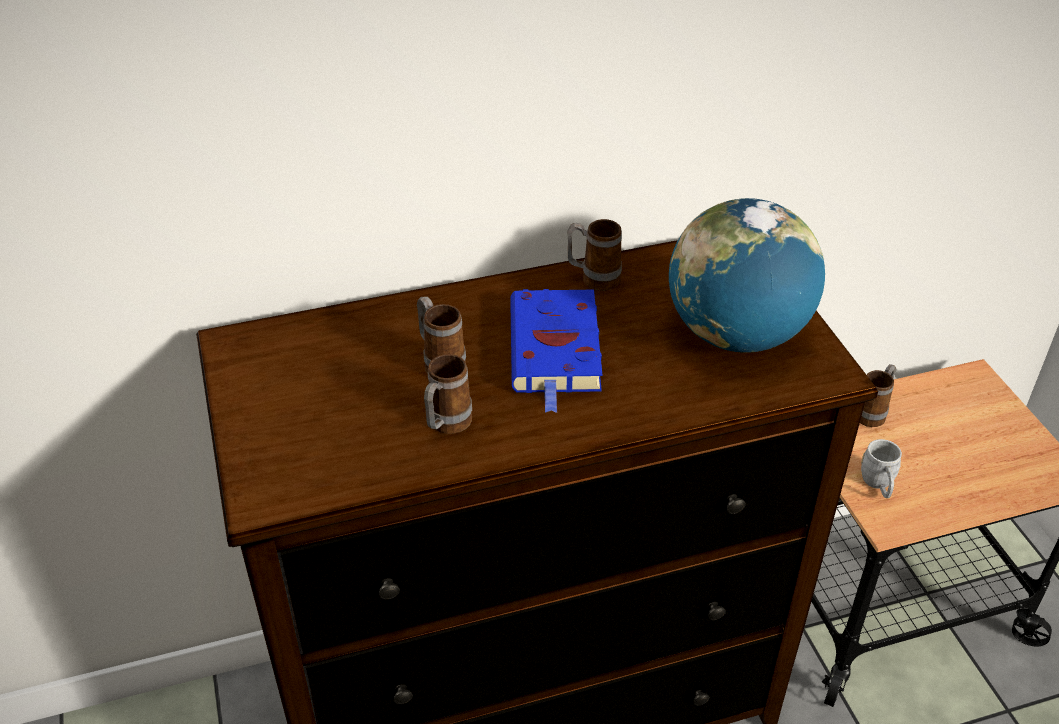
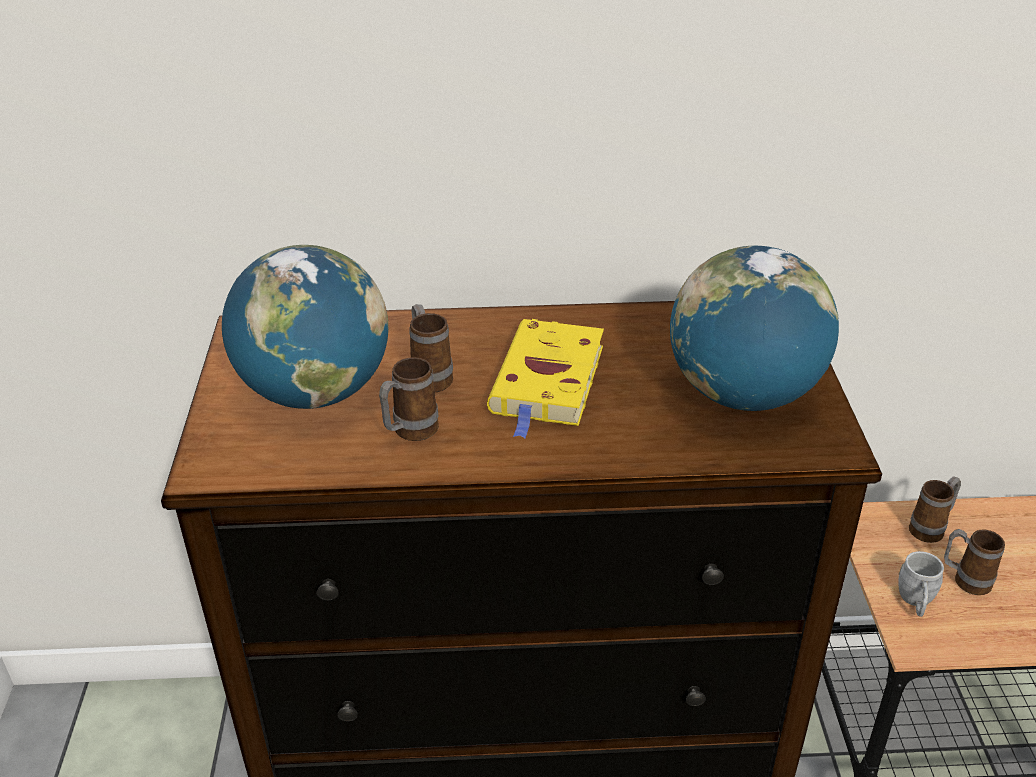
camera: 15 degrees right, 5 degrees down
blue book [510,289,603,413] -> yellow book [487,319,604,438]
mug [567,219,622,291] -> mug moved to [944,529,1005,595]
none -> globe [222,245,388,409]

